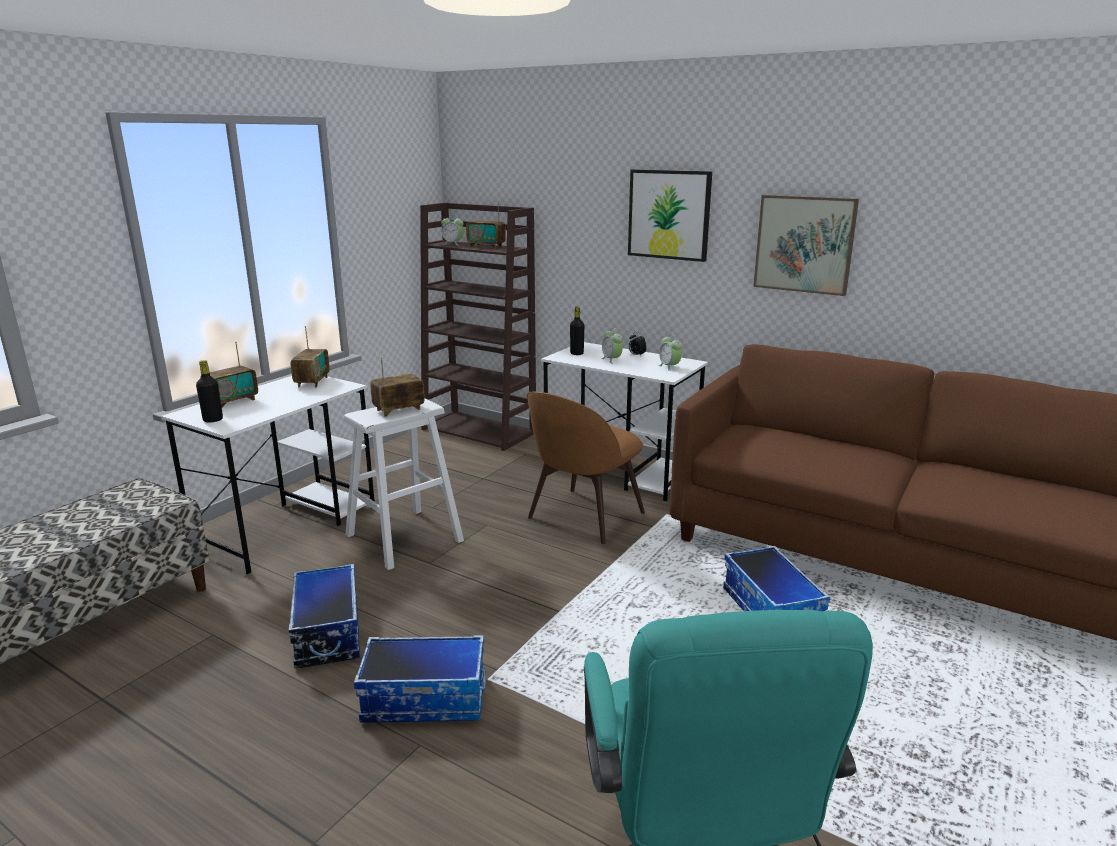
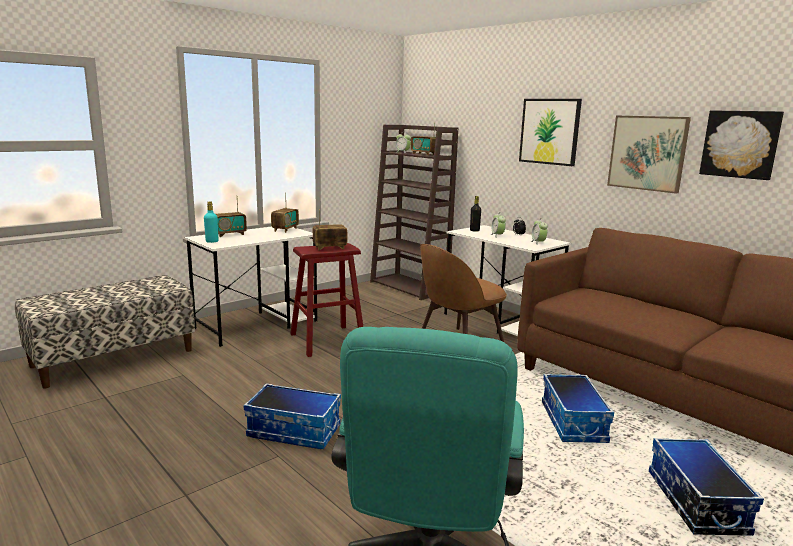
camera: 15 degrees right, 5 degrees down
black bottle [196,360,223,423] -> turquoise bottle [204,202,218,243]
storage box [289,564,360,668] -> storage box moved to [649,438,764,536]
white stool [343,399,464,570] -> red stool [290,243,363,357]
none -> picture [699,110,784,180]

